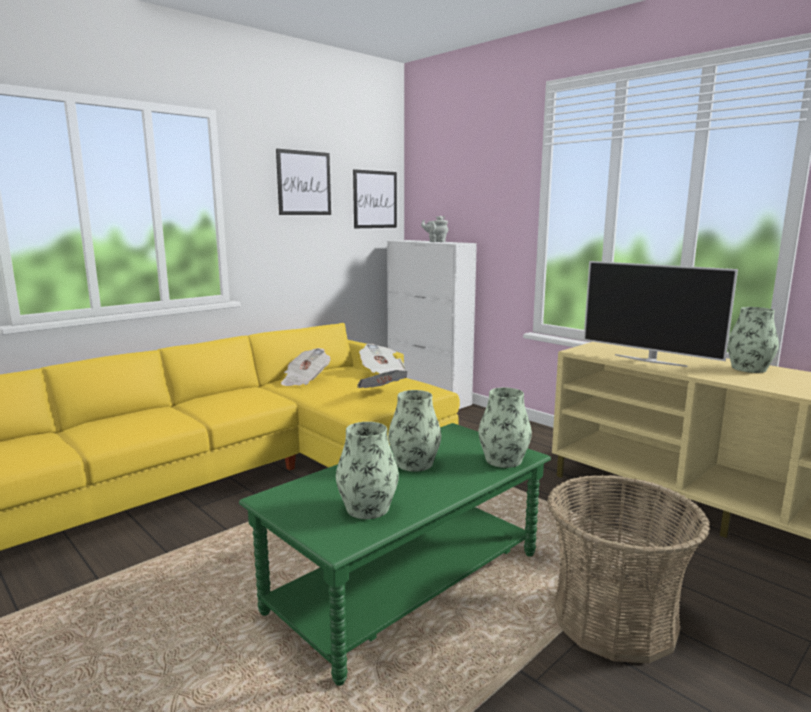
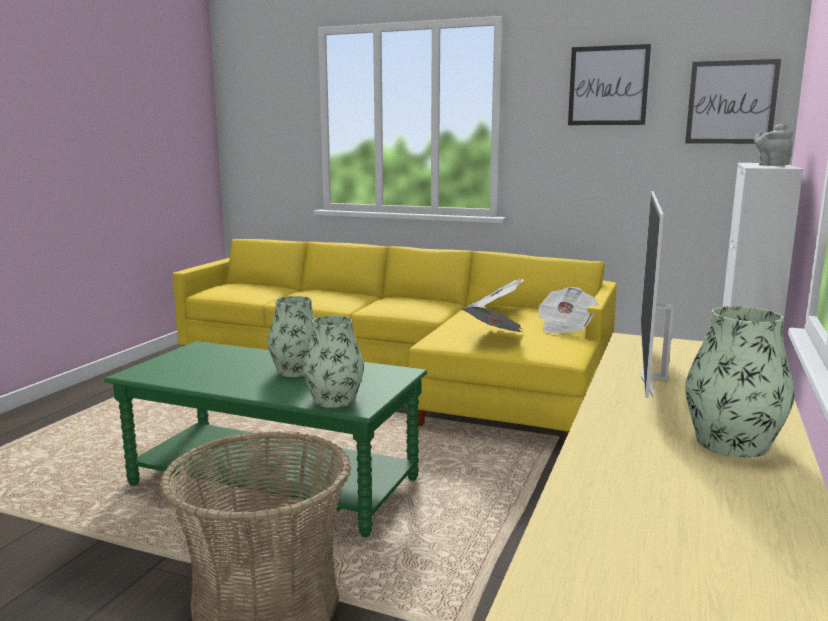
camera: 65 degrees right, 0 degrees up
vase [336,422,399,519] -> none

